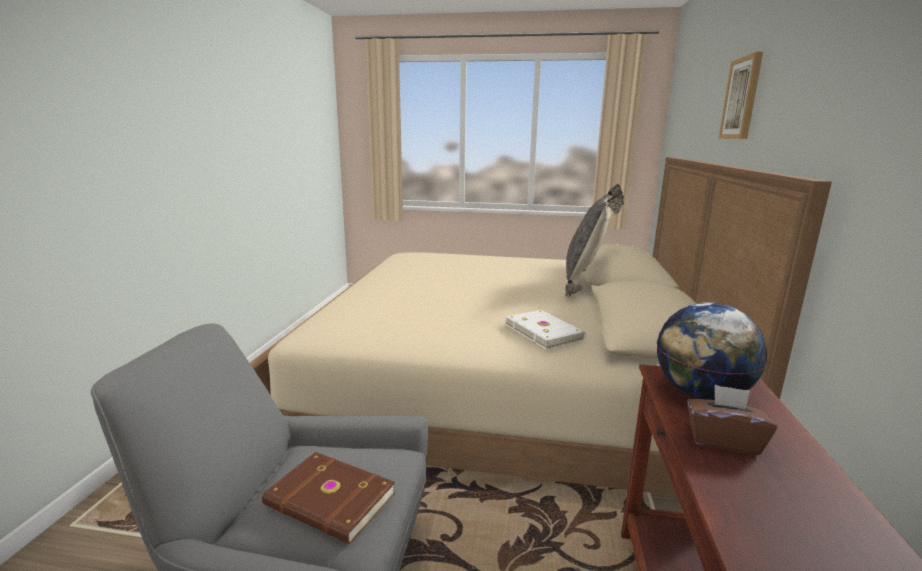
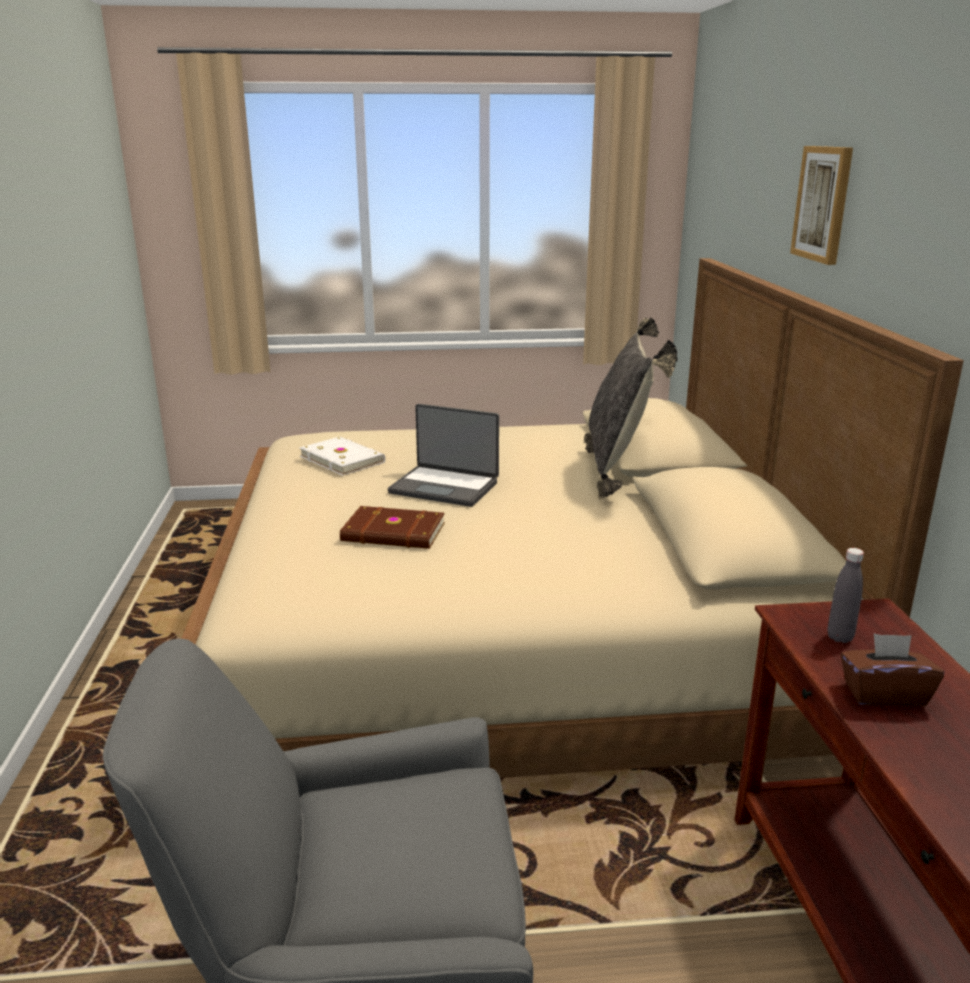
camera: 15 degrees left, 5 degrees up
brown book [262,452,395,544] -> brown book moved to [340,506,445,549]
white book [505,310,586,349] -> white book moved to [300,437,385,476]
globe [657,302,767,400] -> grey bottle [827,548,864,643]
none -> laptop [388,404,499,507]

